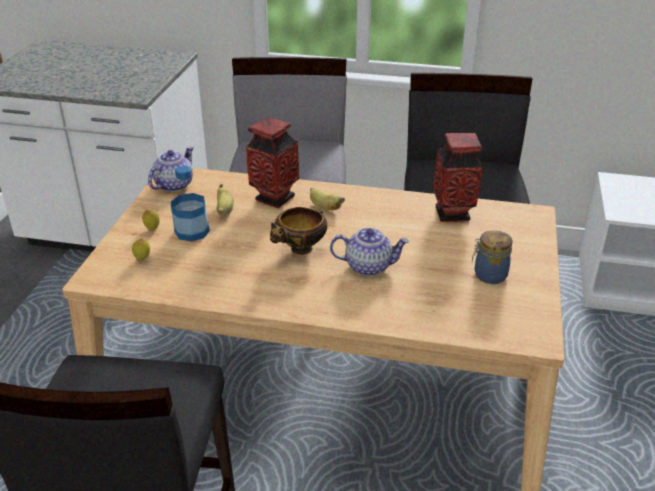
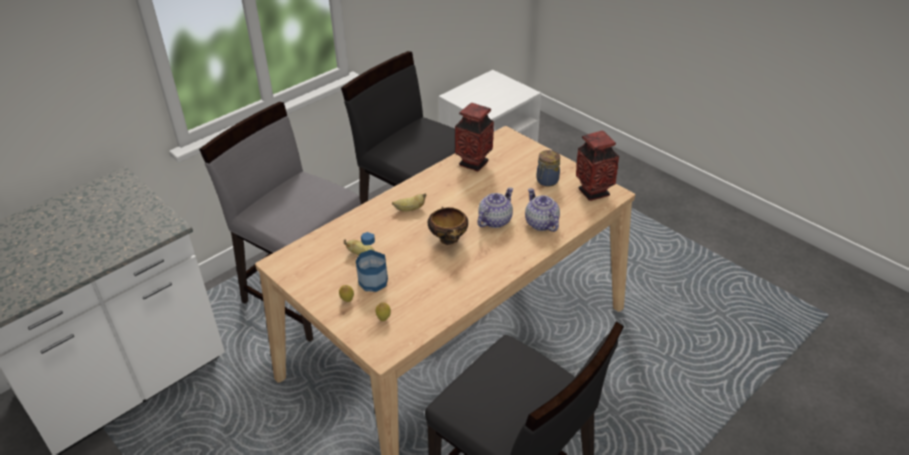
camera: 55 degrees left, 5 degrees up
teapot [148,147,194,192] -> teapot moved to [525,188,560,232]
vase [246,117,299,208] -> vase moved to [576,131,619,201]

